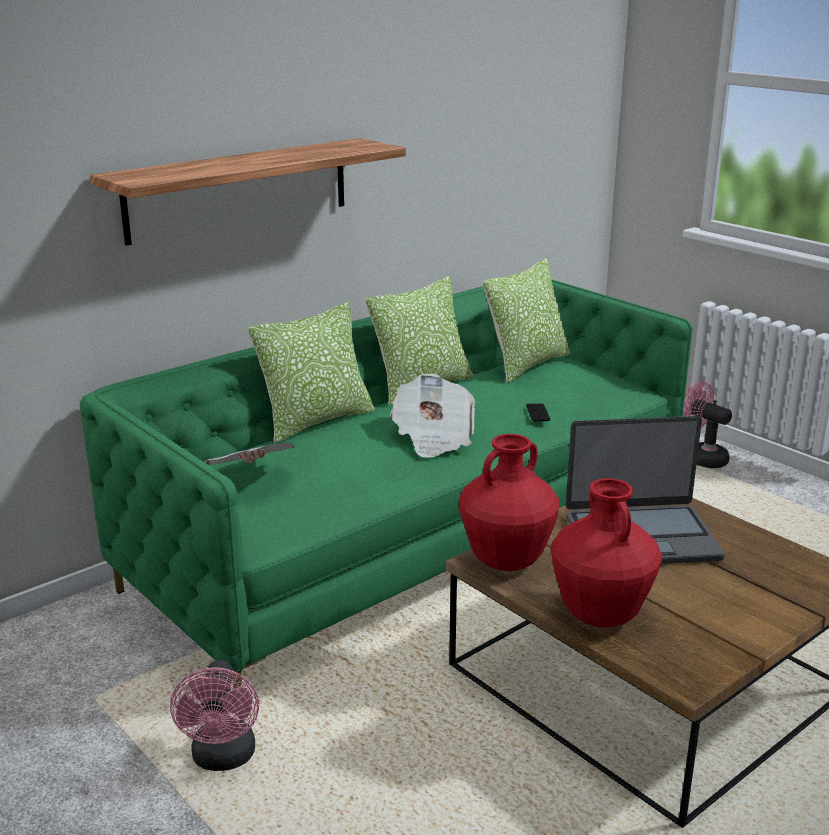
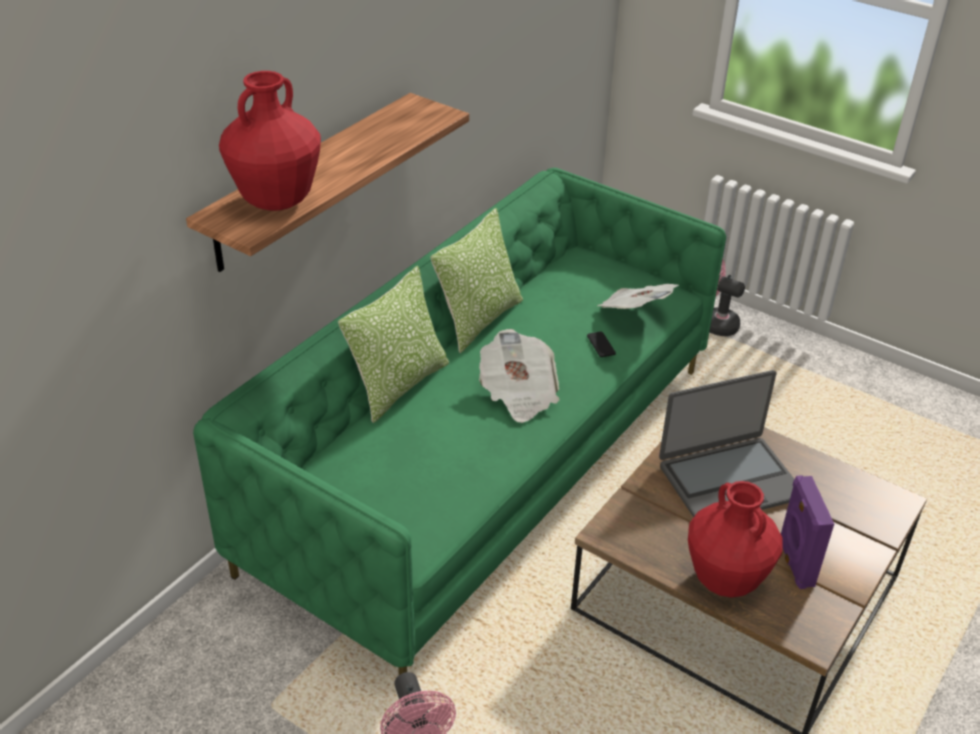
camera: 15 degrees left, 15 degrees up
newspaper [204,443,295,465] -> newspaper moved to [597,284,679,309]
red vase [459,434,559,571] -> red vase moved to [219,71,321,211]
pillow [482,258,570,383] -> none
none -> purple speaker [781,475,834,589]

